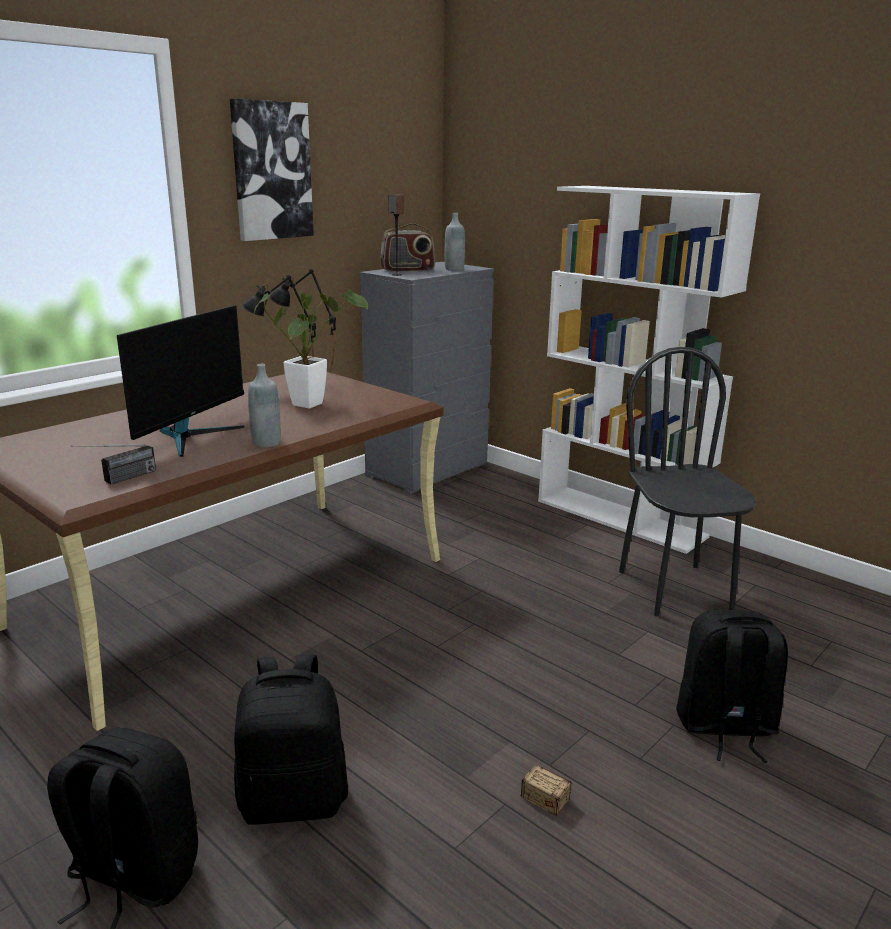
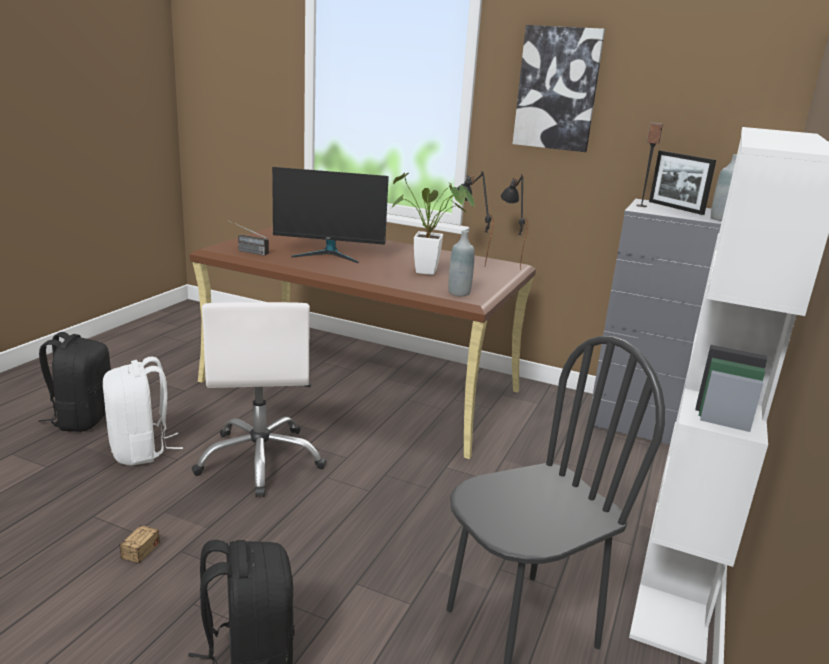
camera: 70 degrees right, 0 degrees up
black backpack [234,654,348,825] -> white backpack [103,357,183,465]
grey bottle [248,364,281,448] -> grey bottle moved to [448,231,475,296]
radio [381,223,435,272] -> picture frame [649,150,716,215]
none -> white office chair [192,302,326,497]

